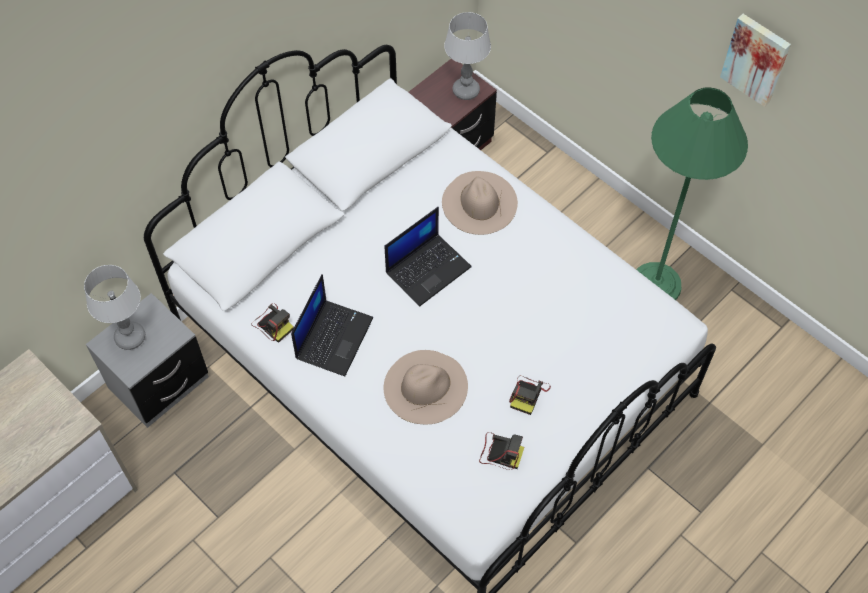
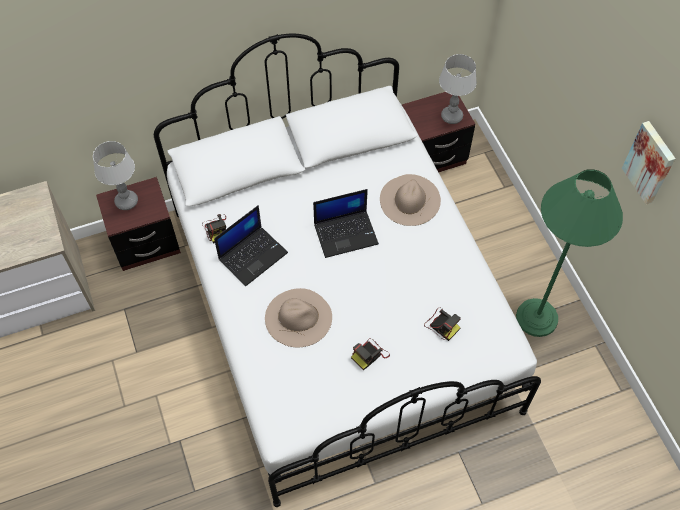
camera: 25 degrees right, 0 degrees up
grey nightstand [86,293,209,428] -> brown nightstand [96,177,181,271]
camera [479,432,524,470] -> camera moved to [424,308,461,341]

